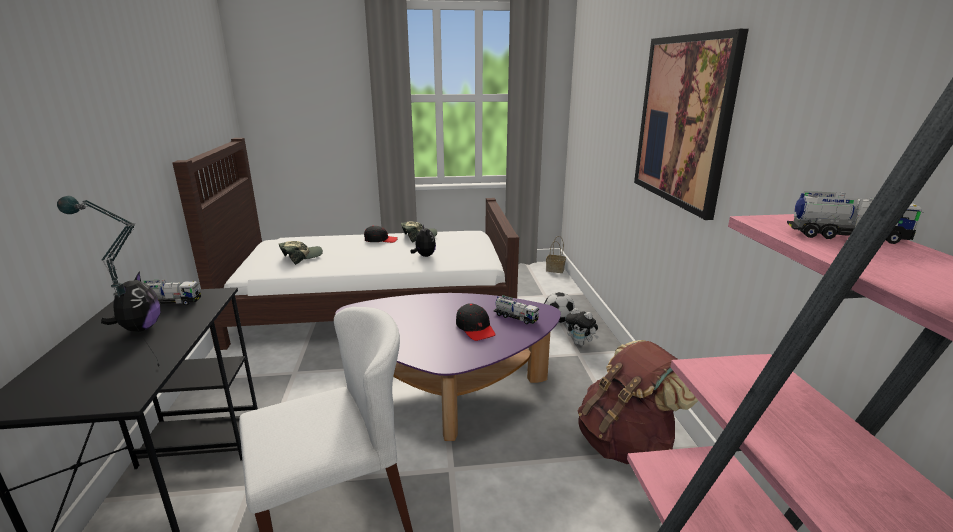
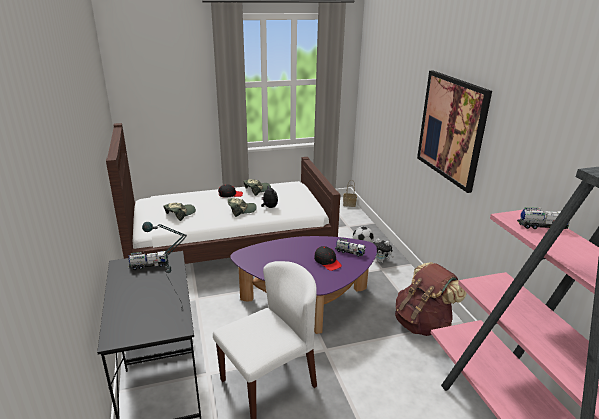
camera: 10 degrees left, 5 degrees up
plush toy [101,271,160,332] -> none
none -> cap [228,198,257,217]

